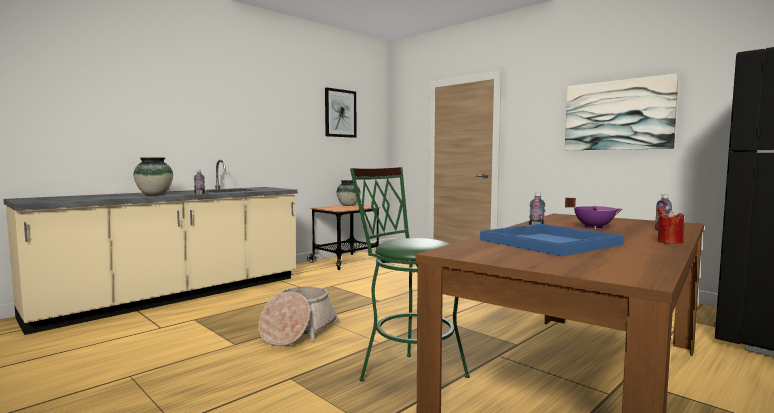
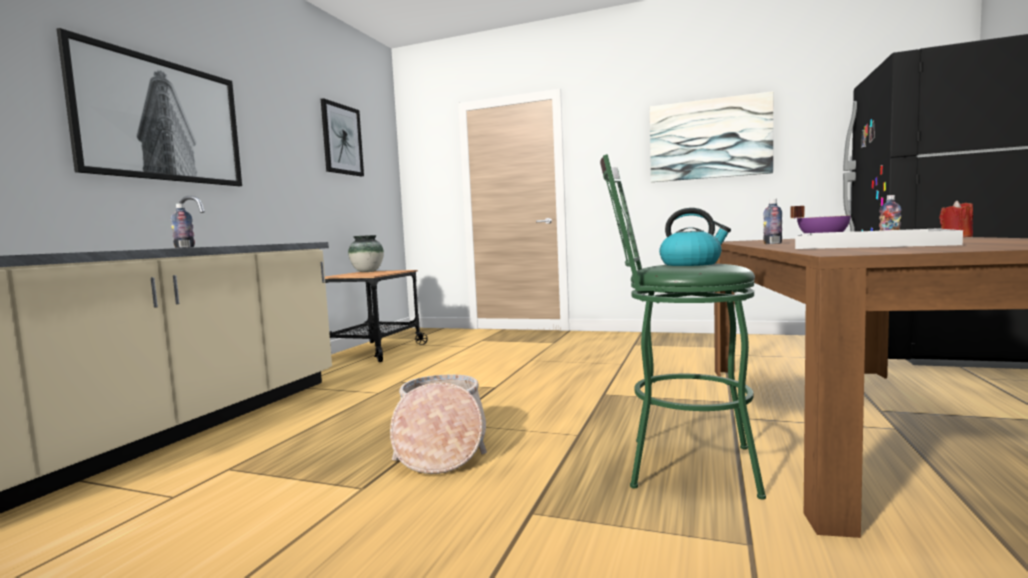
camera: 25 degrees left, 0 degrees up
vase [134,157,173,195] -> none
blue tray [480,224,624,256] -> white tray [795,228,963,249]
none -> picture [57,28,242,186]
none -> kettle [659,208,731,266]

